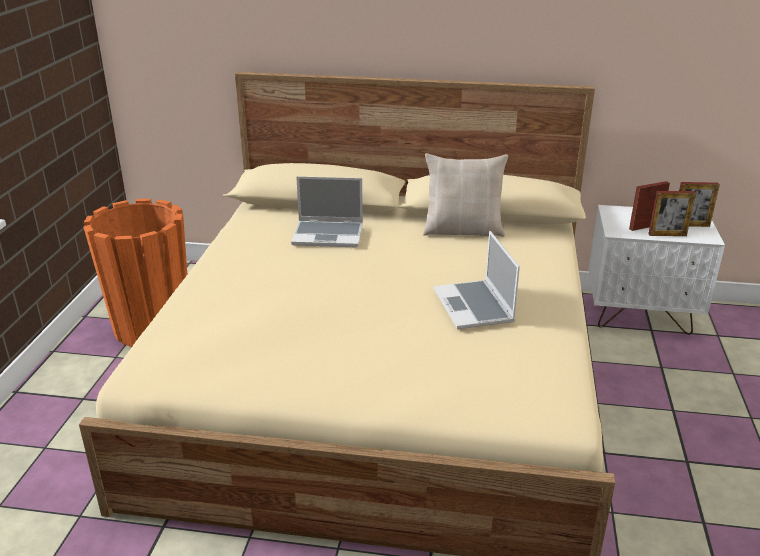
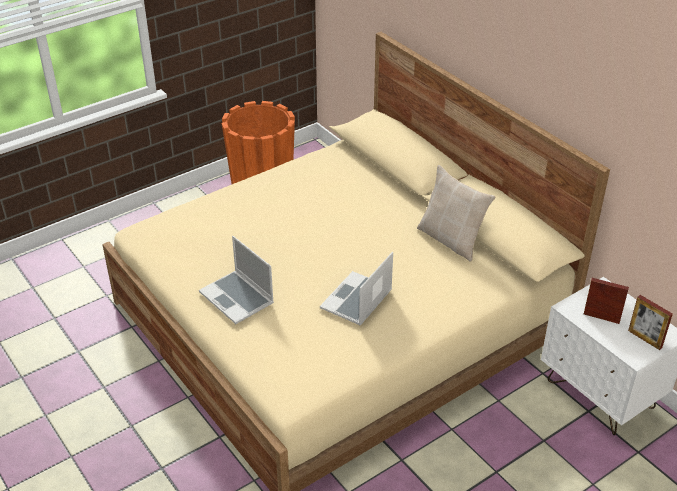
camera: 45 degrees right, 10 degrees up
laptop [291,176,363,247] -> laptop moved to [199,236,274,324]
picture frame [648,191,696,236] -> none

